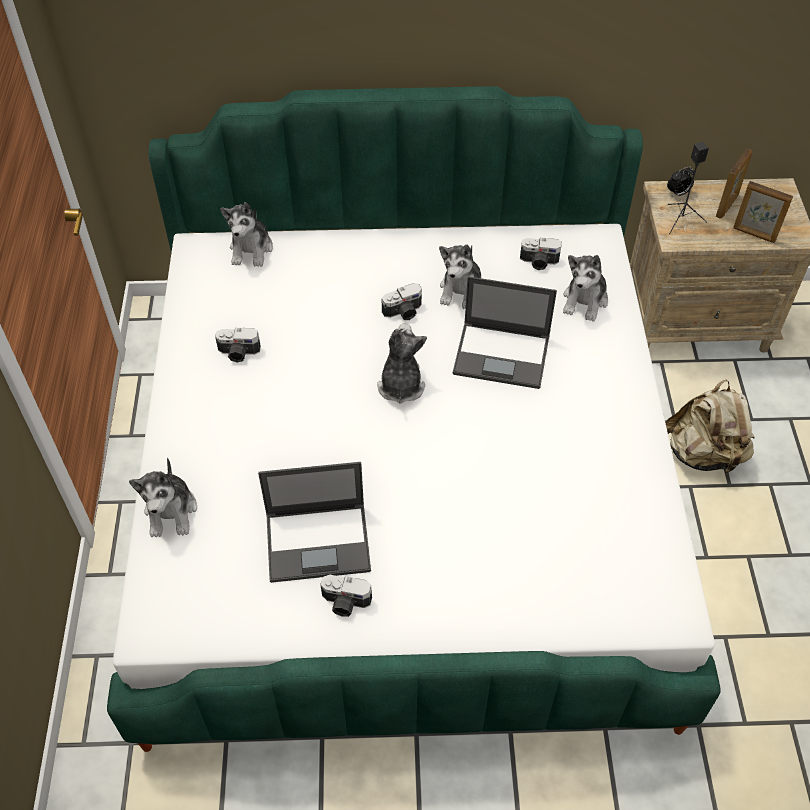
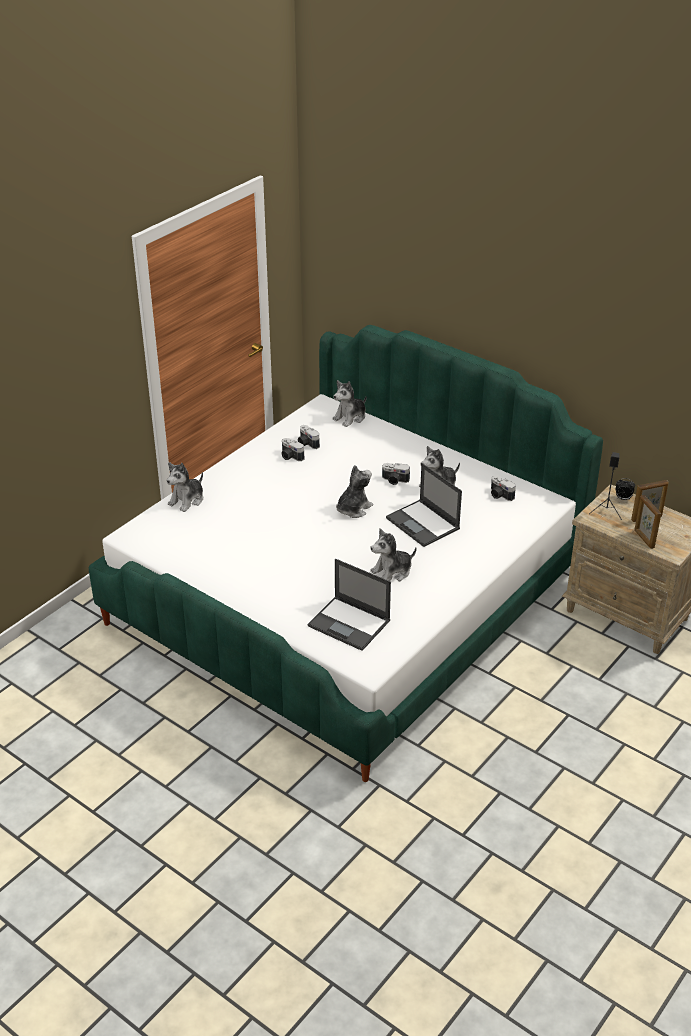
camera: 40 degrees right, 15 degrees down
laptop [258,462,371,583] -> laptop moved to [308,559,391,651]
camera [320,575,372,617] -> camera moved to [298,425,320,449]
plush toy [563,255,608,322] -> plush toy moved to [370,528,417,581]
beige backpack [665,379,755,475] -> none

